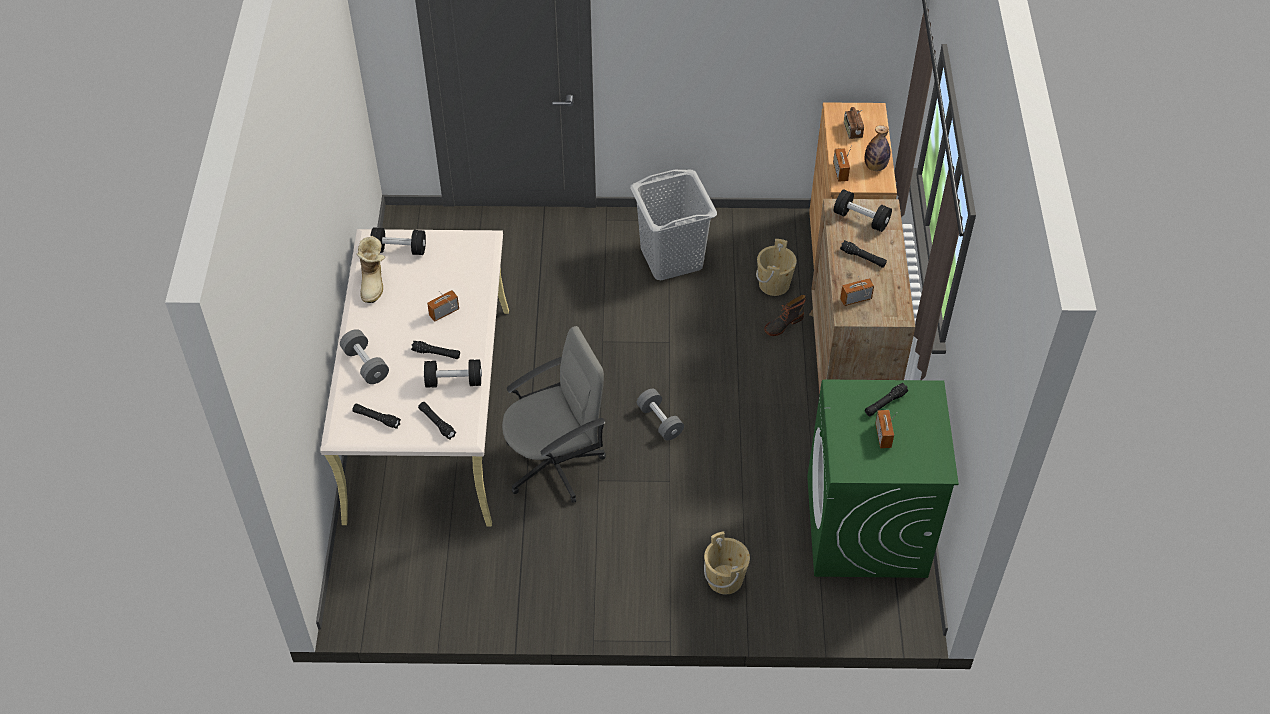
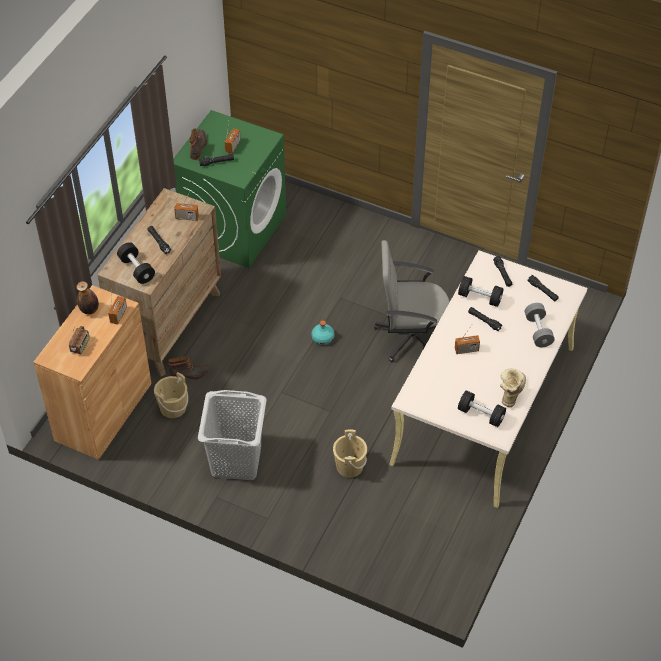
camera: 155 degrees left, 0 degrees up
grey dumbbell [637,389,684,440] -> turquoise bottle [312,320,334,345]
beige bucket [704,531,750,594] -> beige bucket moved to [333,429,367,478]
none -> boot [190,128,207,160]

